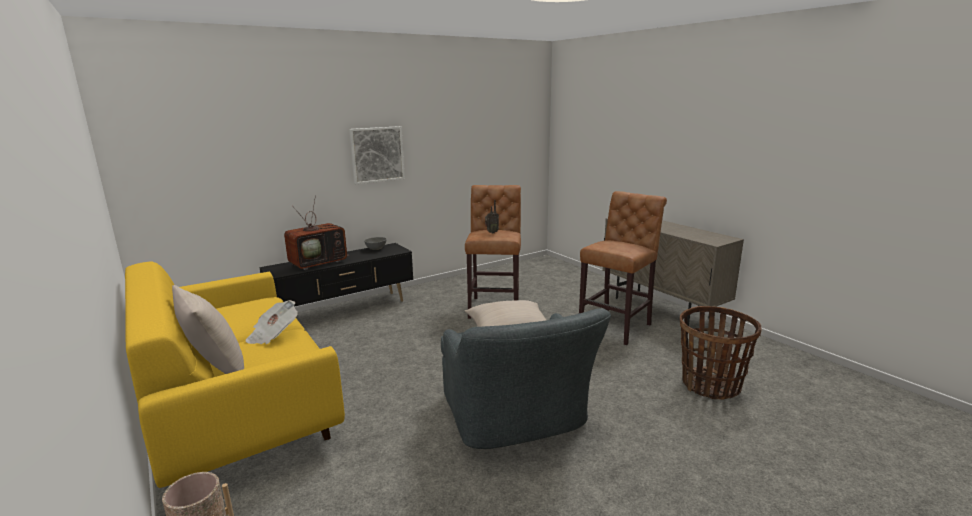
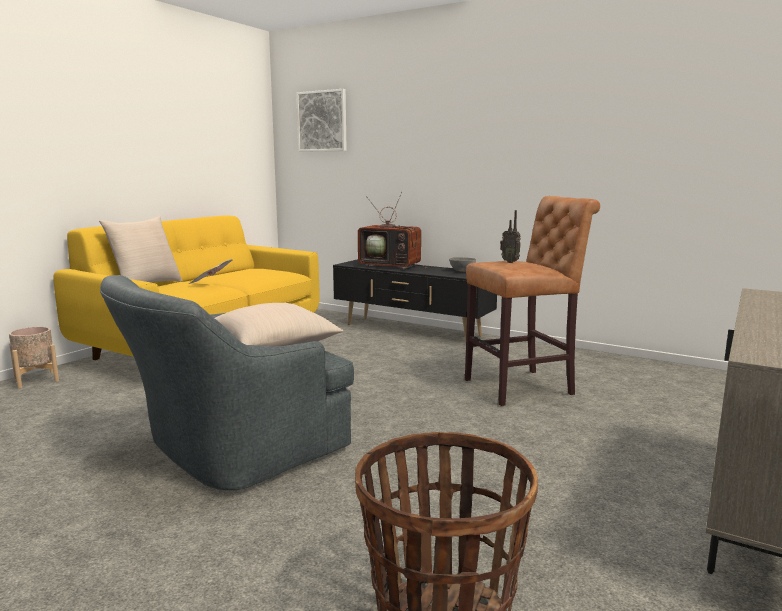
camera: 65 degrees right, 5 degrees down
picture [349,126,405,184] -> picture moved to [296,89,347,152]
brown stool [579,191,667,345] -> none

